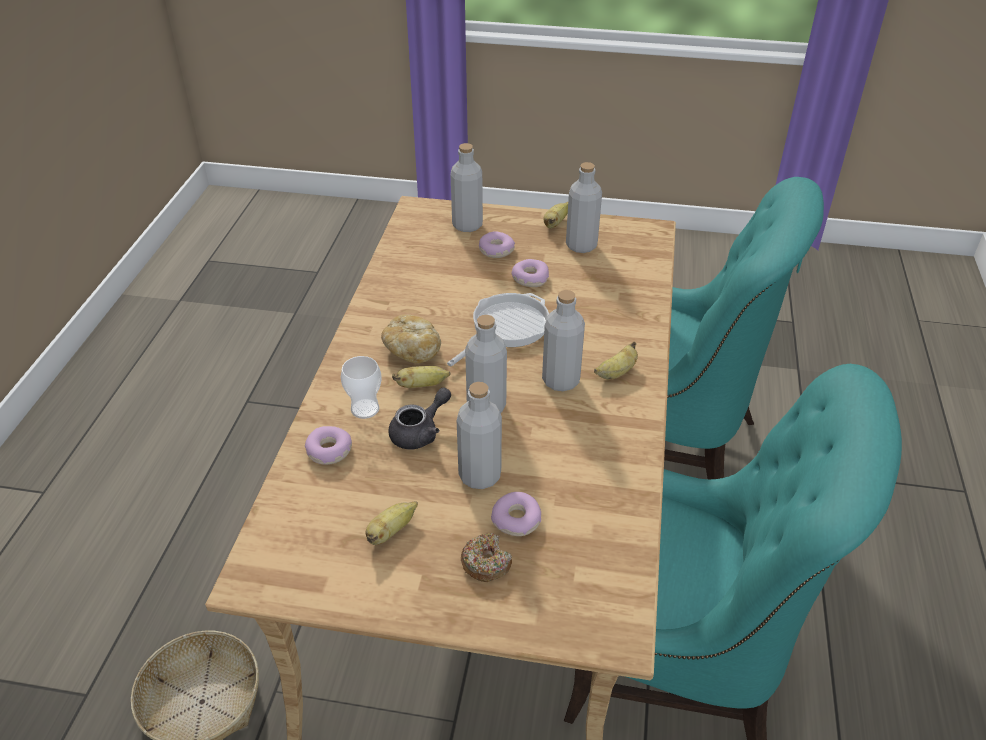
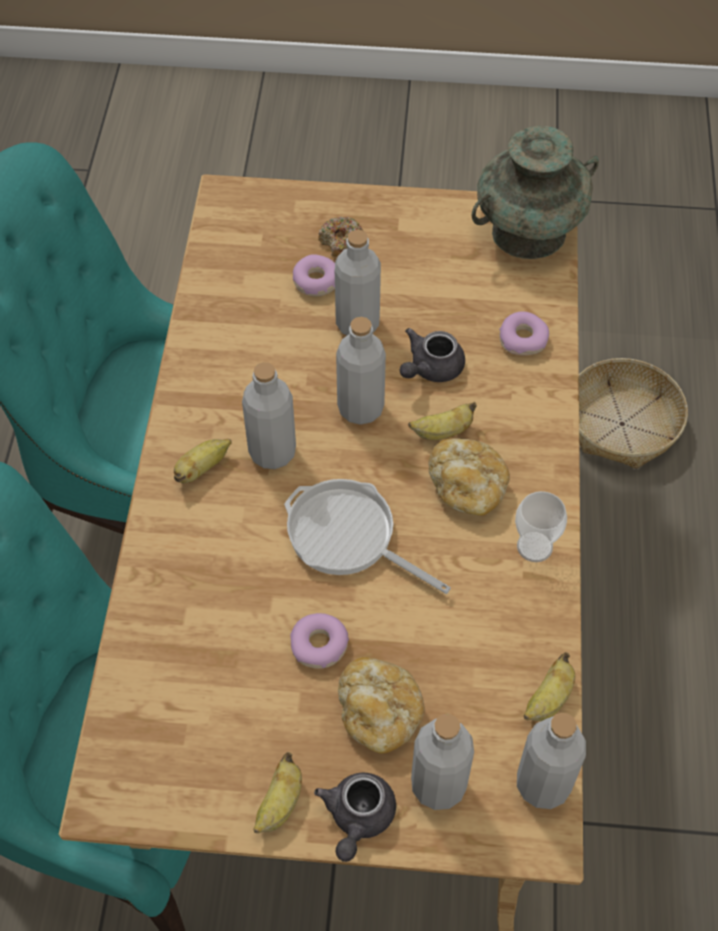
camera: 175 degrees right, 15 degrees up
cup [341,356,382,419] -> cup moved to [515,491,567,562]
banana [366,501,418,545] -> banana moved to [524,652,575,721]
frying pan [447,293,549,367] -> frying pan turned 90 degrees clockwise [284,479,451,594]
donut [479,231,515,258] -> bread [338,657,425,754]
grey bottle [566,162,602,253] -> grey bottle moved to [517,713,586,809]
none -> grey teapot [314,773,396,862]
none -> turquoise vase [472,126,599,259]

